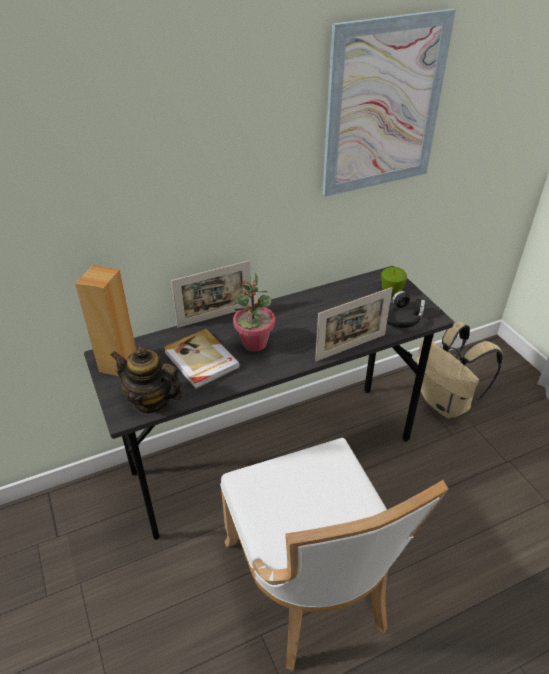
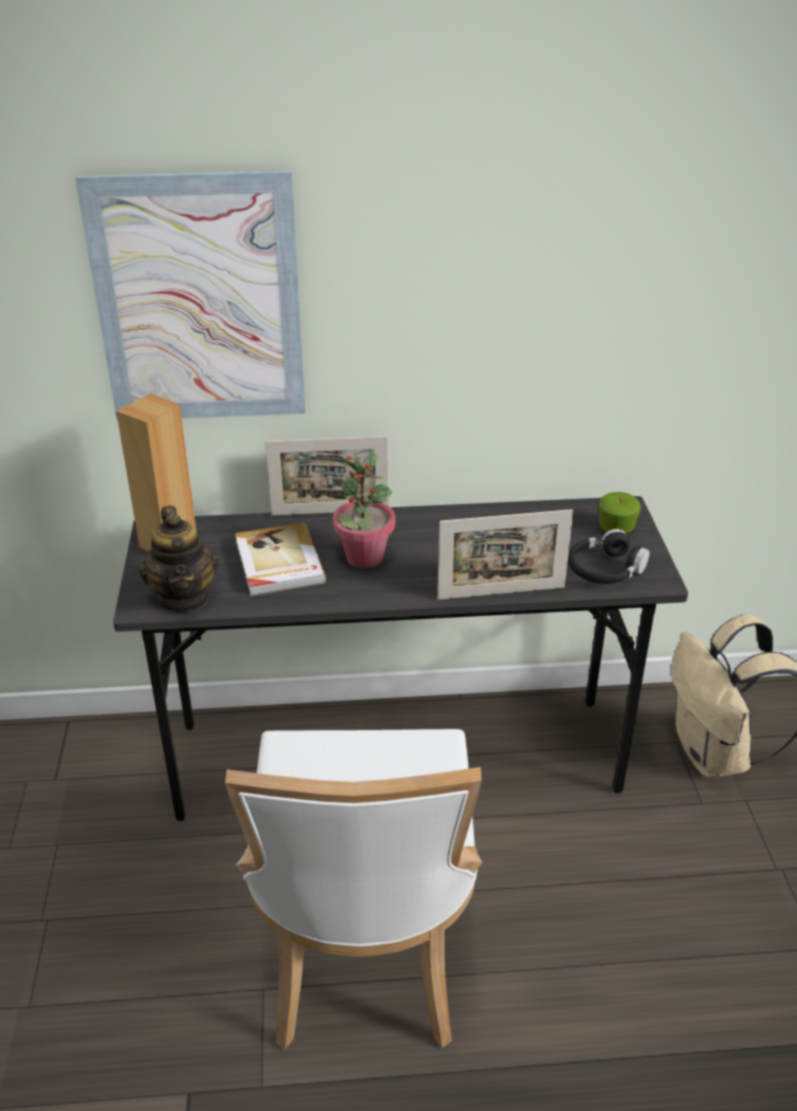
camera: 20 degrees right, 5 degrees down
teapot [111,347,183,415] -> teapot turned 150 degrees counterclockwise [139,506,219,612]
picture [322,9,456,196] -> picture moved to [75,170,305,421]

